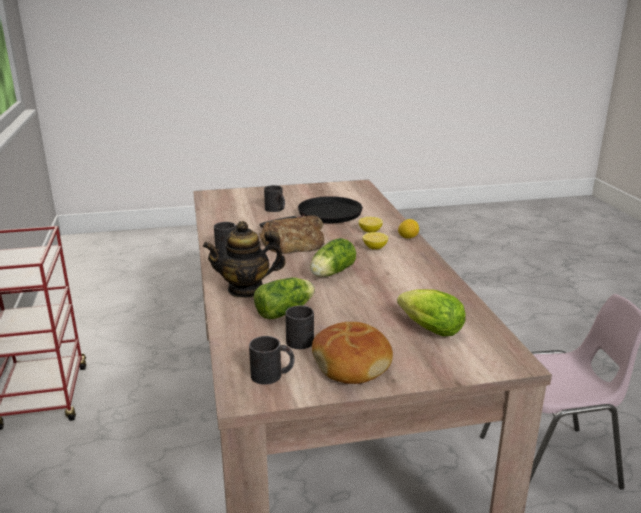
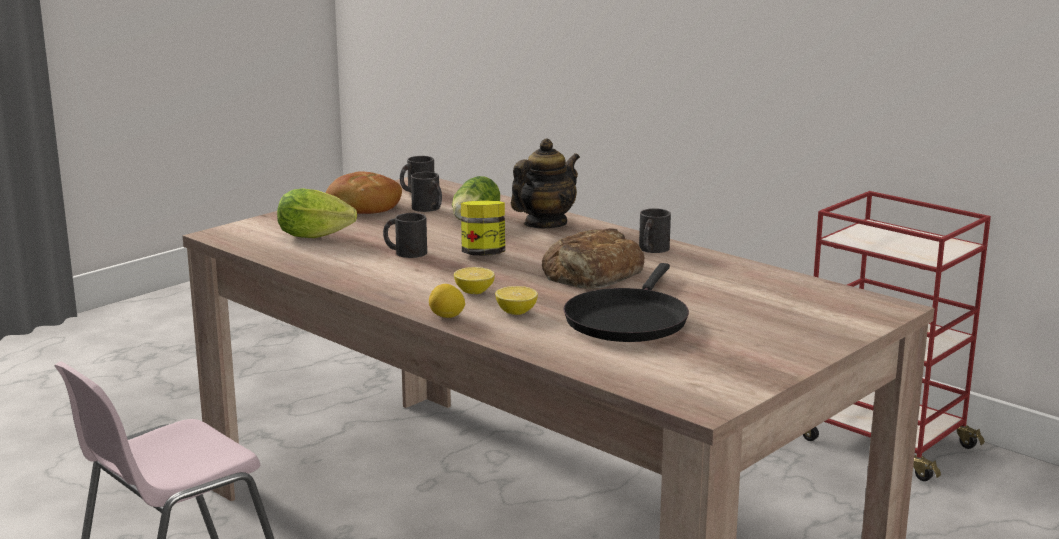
camera: 145 degrees right, 5 degrees down
black mug [264,185,285,212] -> black mug moved to [383,213,427,258]
lettuce [310,238,356,277] -> jar [461,200,505,256]

